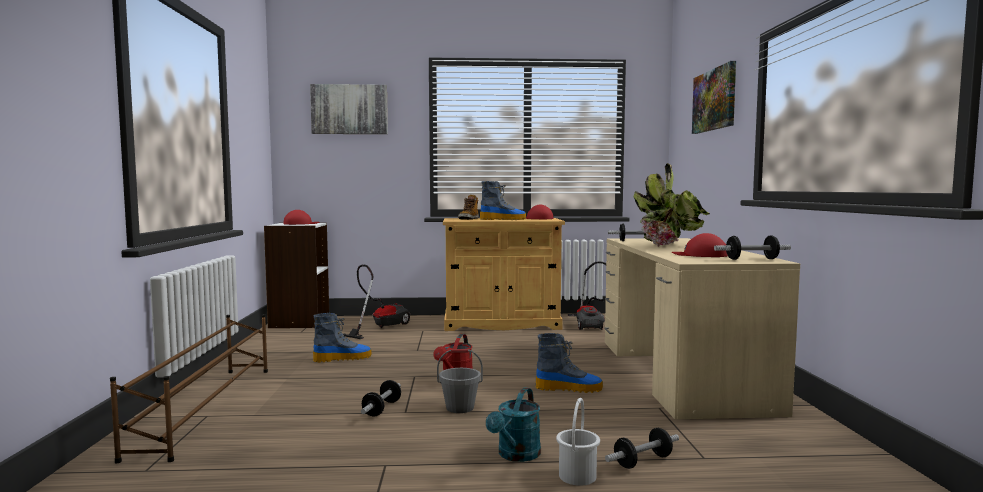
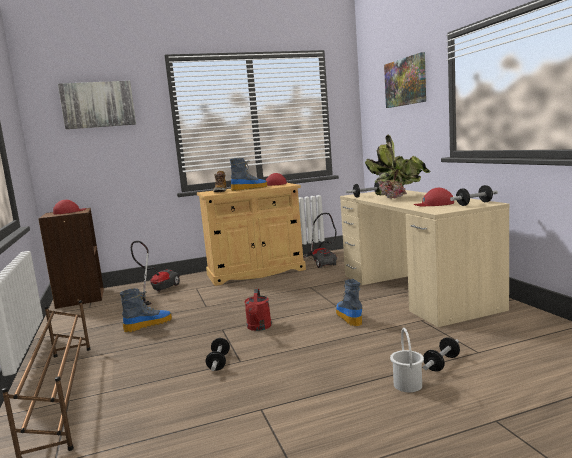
camera: 15 degrees left, 5 degrees up
white bookcase [264,223,329,328] -> brown bookcase [38,208,104,309]
grey bucket [437,349,483,413] -> none
turquoise watering can [486,387,541,462] -> none
boot [536,333,603,393] -> boot turned 90 degrees counterclockwise [336,279,363,326]

